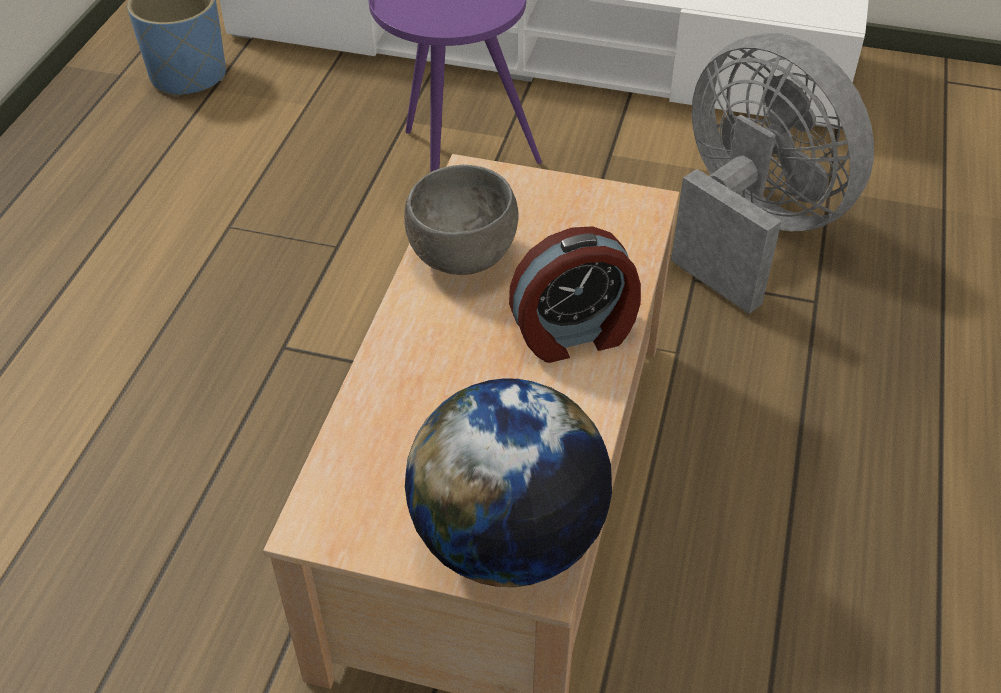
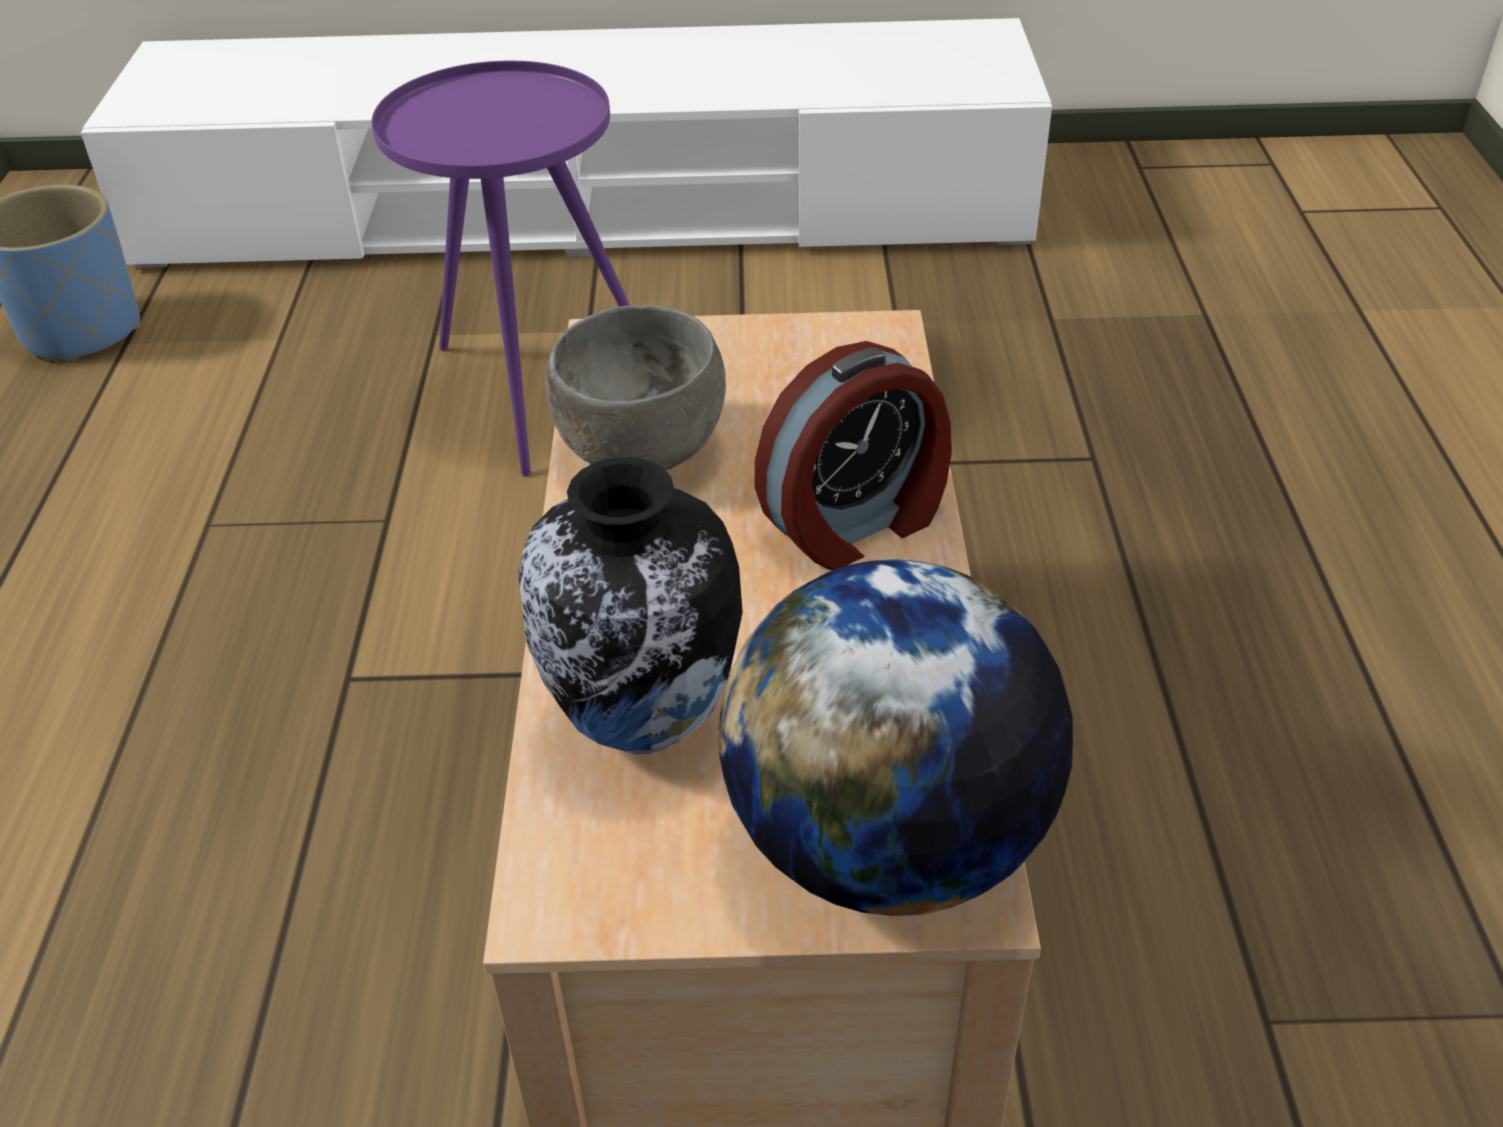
camera: 15 degrees left, 5 degrees down
grey fan [671,33,874,314] -> none
none -> vase [518,457,743,754]

